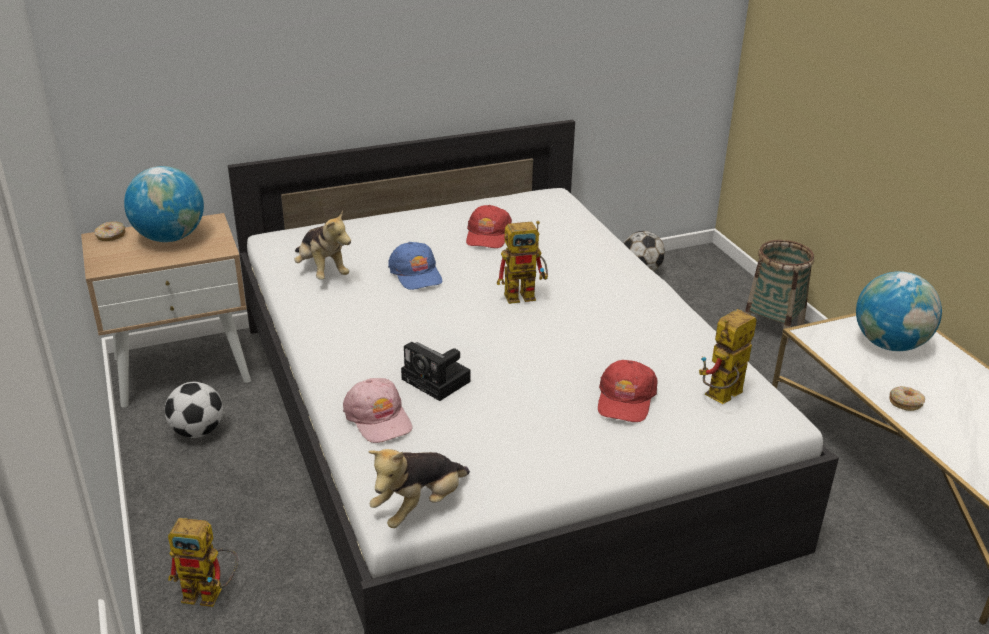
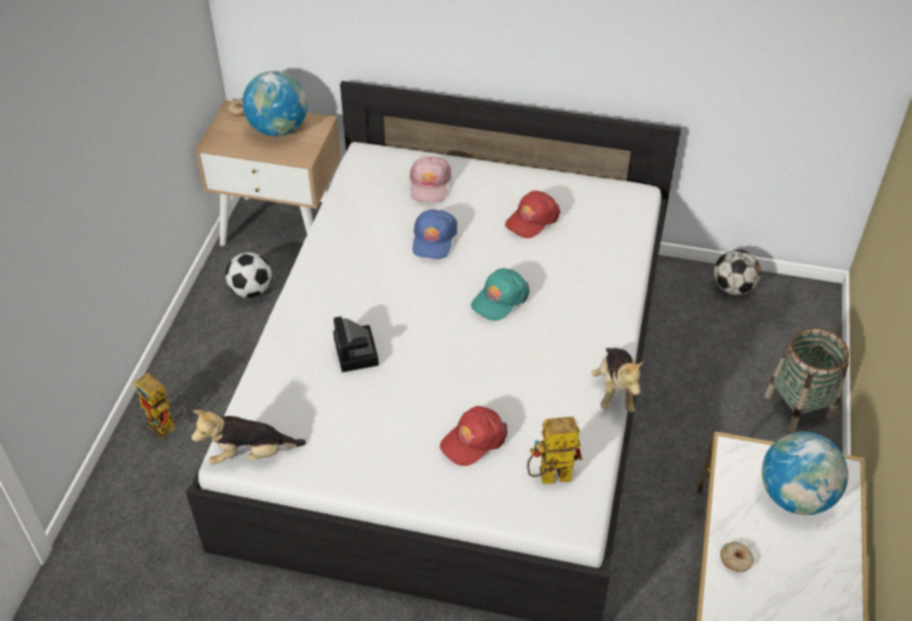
camera: 35 degrees right, 15 degrees up
plush toy [294,211,351,280] -> plush toy moved to [592,348,643,412]
pink cap [343,378,412,443] -> pink cap moved to [410,157,451,202]
toy robot [497,220,548,304] -> turquoise cap [471,268,530,321]

